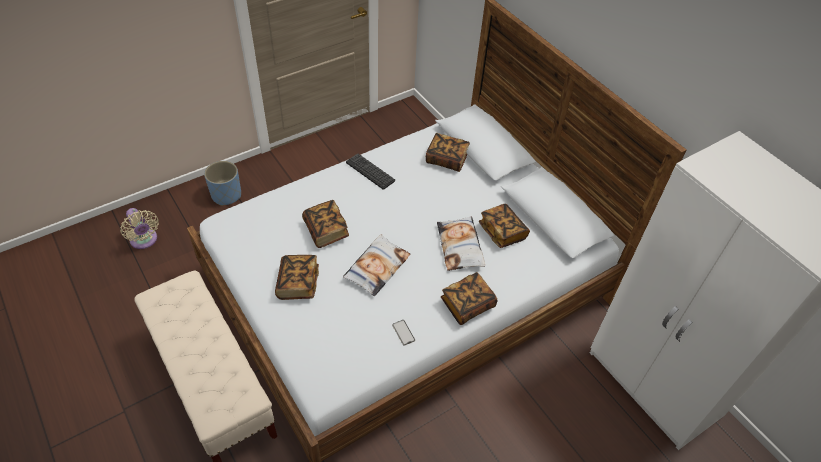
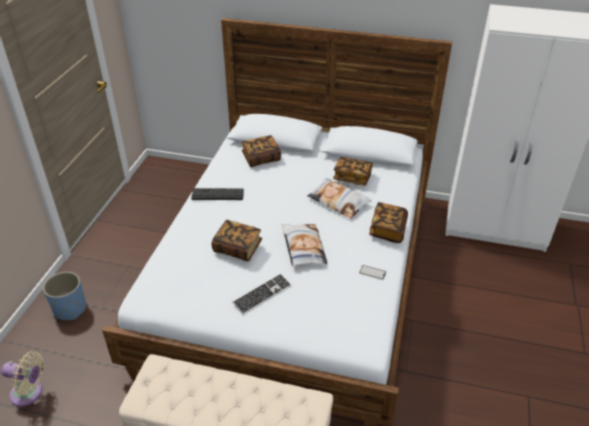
camera: 40 degrees left, 10 degrees down
book [275,255,319,300] -> keyboard [232,273,291,314]

